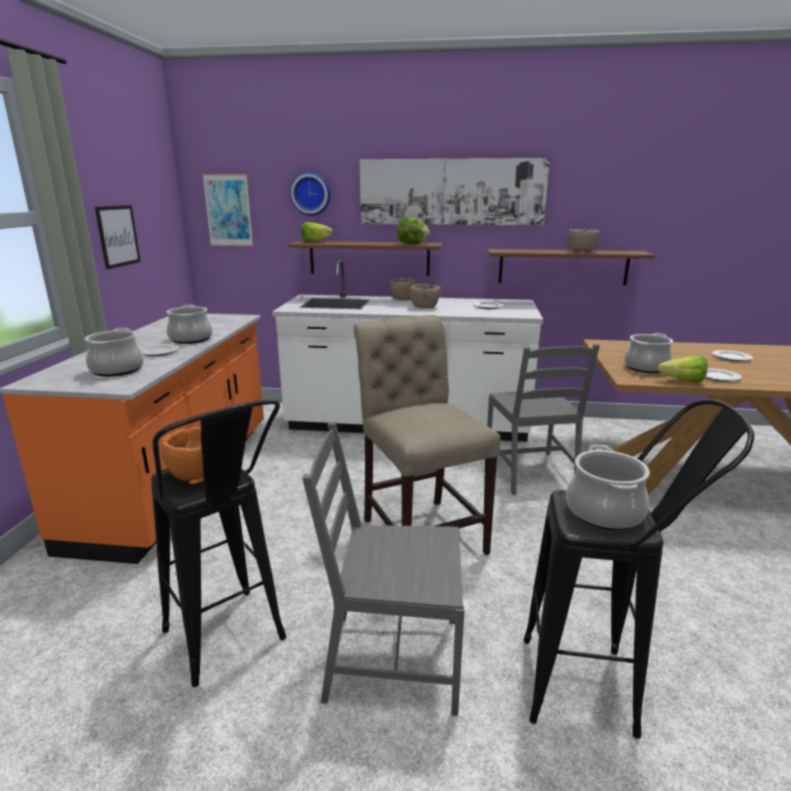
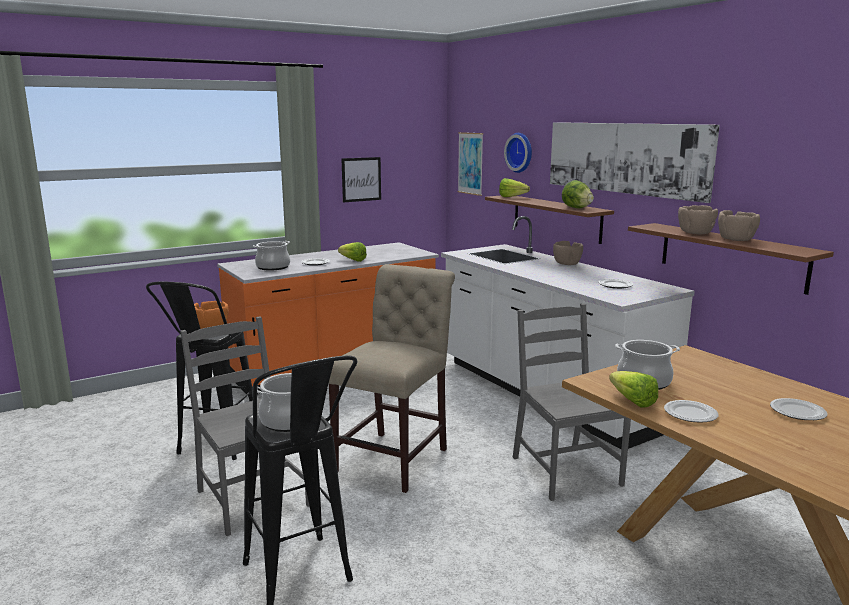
camera: 50 degrees right, 5 degrees down
cooking pot [166,305,212,344] -> lettuce [338,242,367,262]
brown bowl [410,283,440,309] -> brown bowl moved to [678,205,718,234]
grey chair [487,344,600,495] -> grey chair turned 120 degrees clockwise [513,303,631,501]

